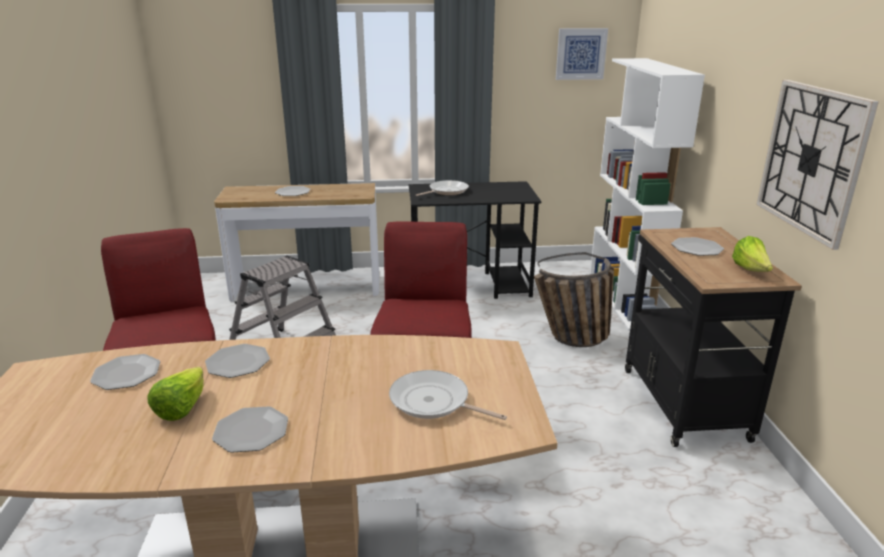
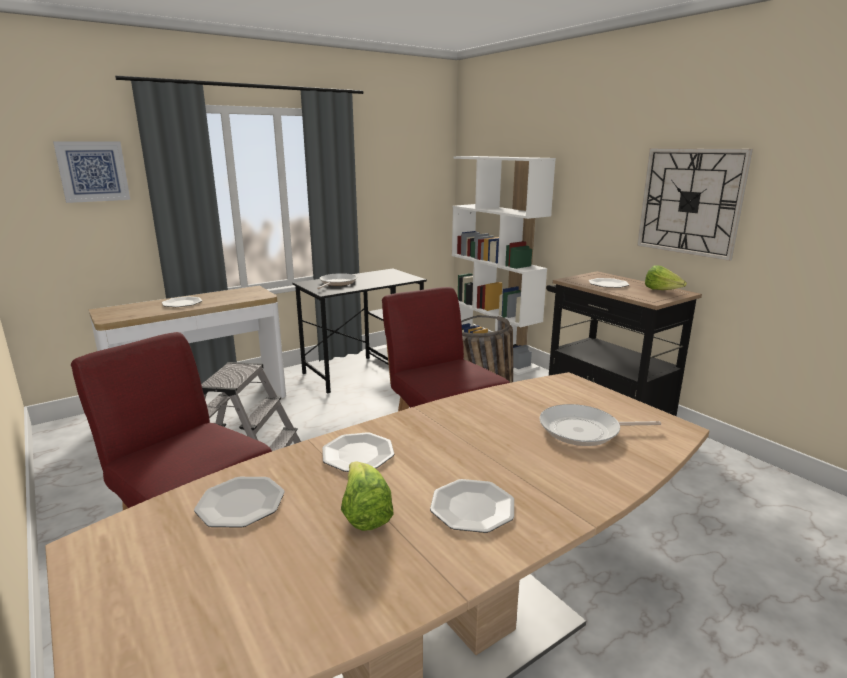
camera: 30 degrees left, 5 degrees down
picture [556,28,608,80] -> picture moved to [53,141,130,203]

